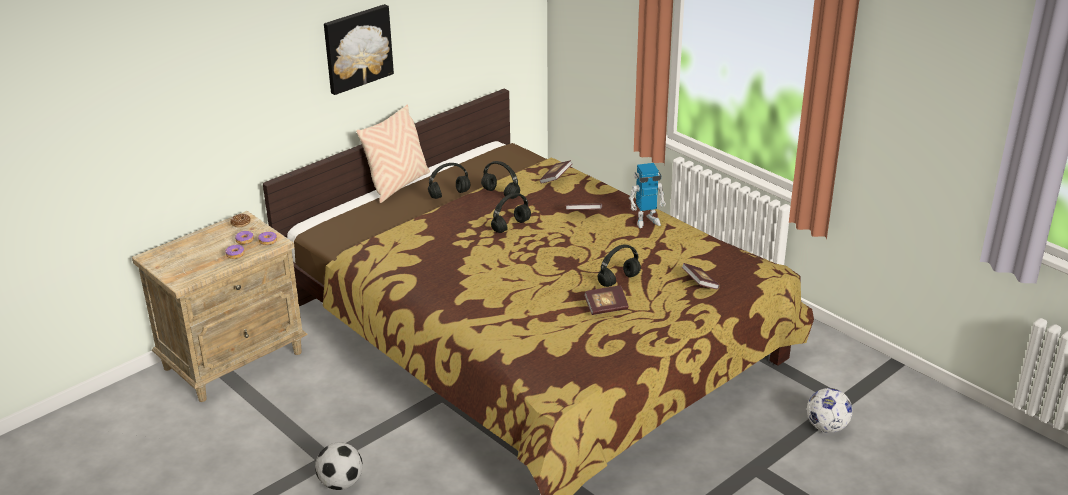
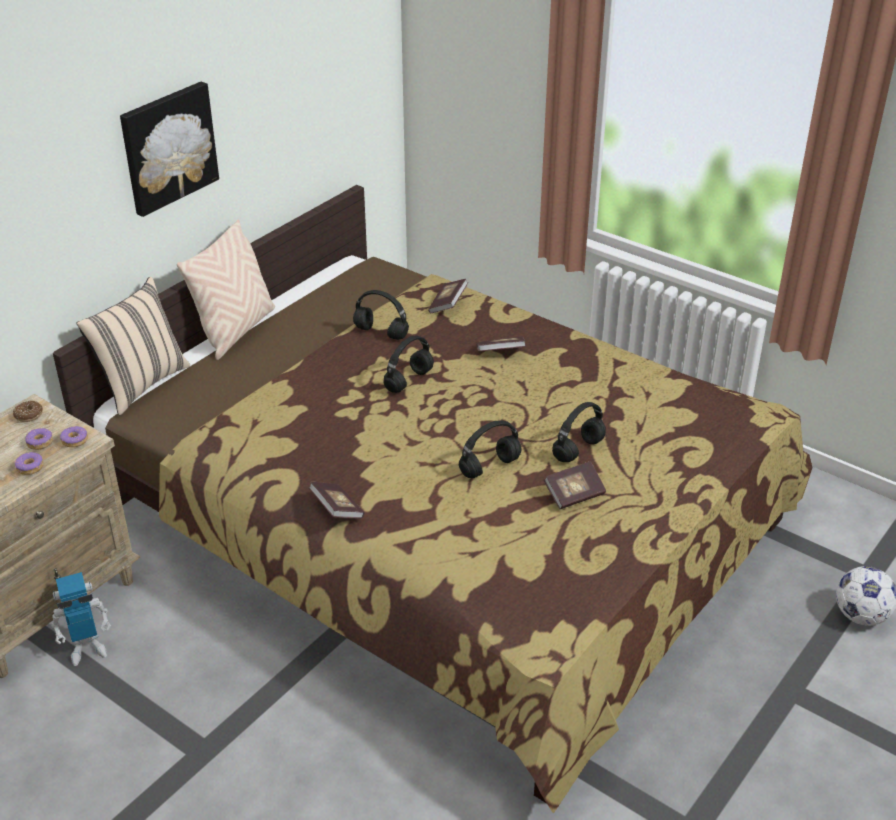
camera: 10 degrees left, 5 degrees up
football [315,442,363,490] -> none
black headphones [428,163,470,199] -> black headphones moved to [459,420,522,478]
toy robot [629,163,666,228] -> toy robot moved to [51,572,111,666]
book [681,263,720,290] -> book moved to [309,482,364,519]
none -> beige pillow [76,277,190,415]

